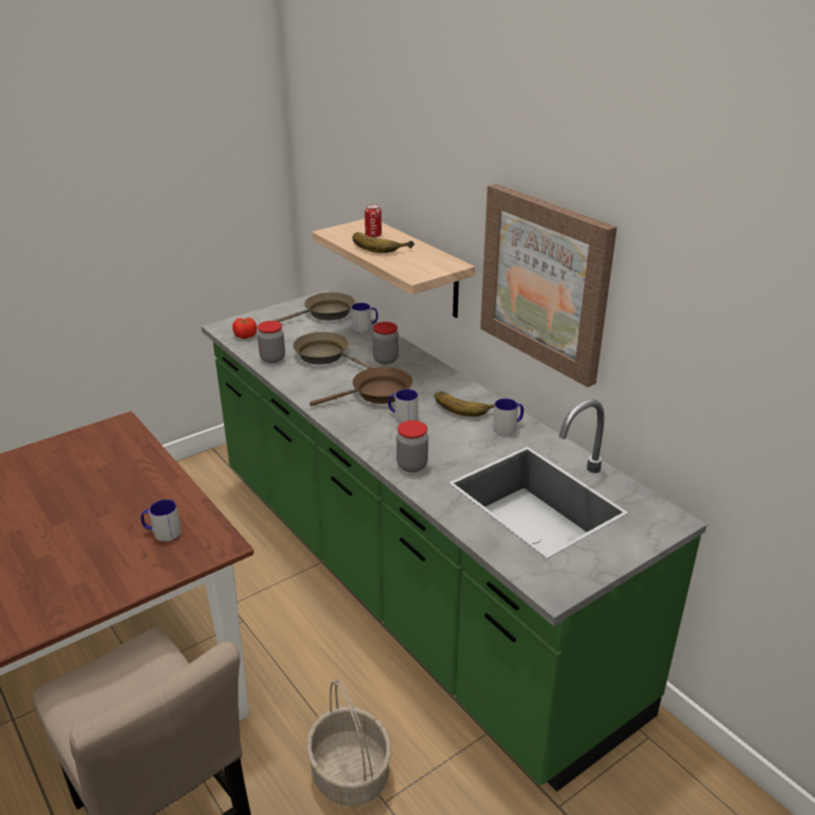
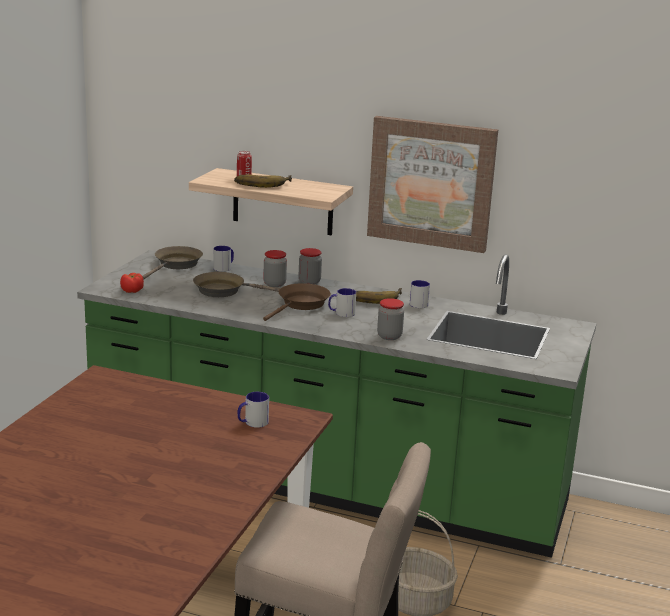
camera: 35 degrees left, 10 degrees down
jar [257,321,285,363] -> jar moved to [299,248,322,284]

